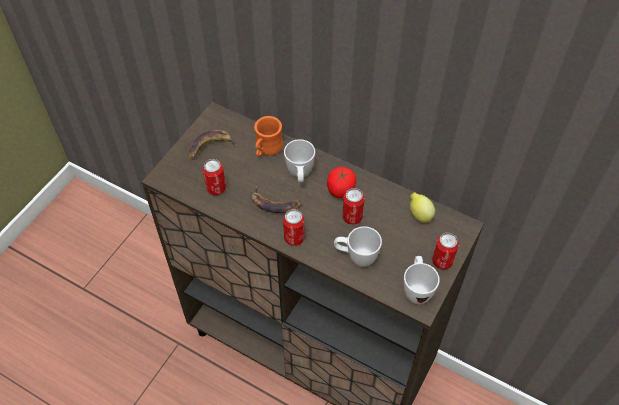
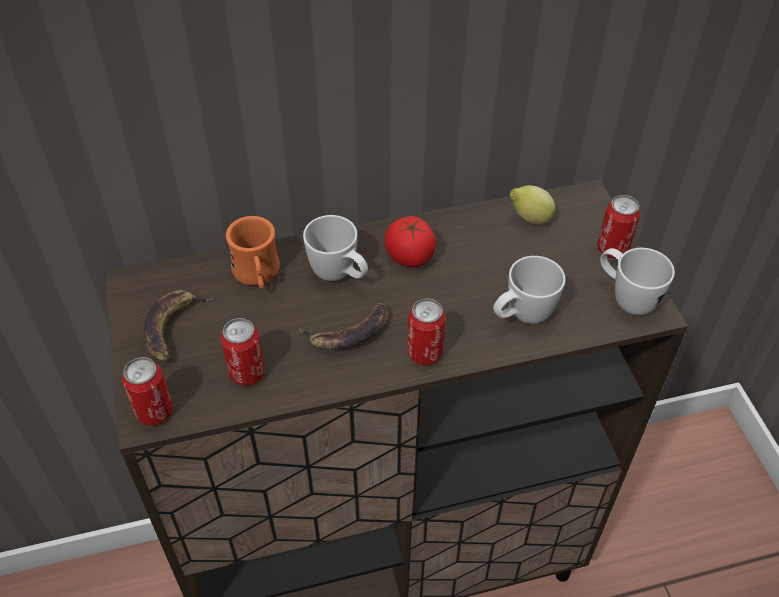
camera: 45 degrees left, 5 degrees down
can [342,188,365,225] -> can moved to [122,357,173,426]

